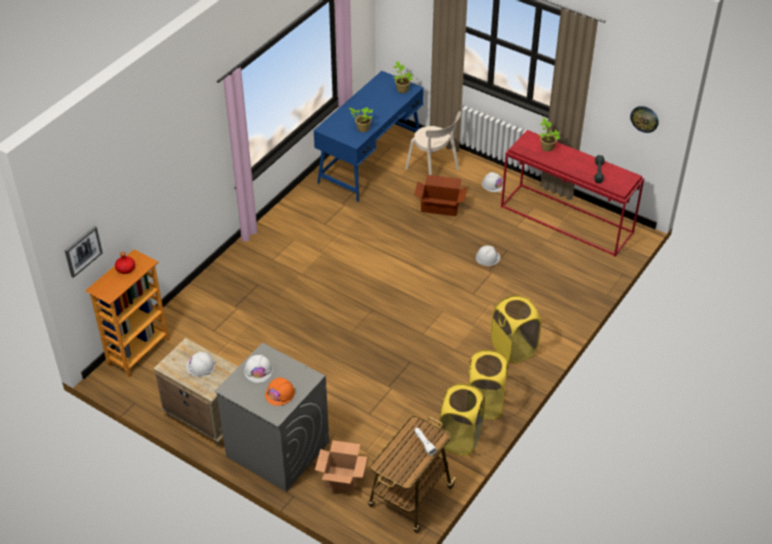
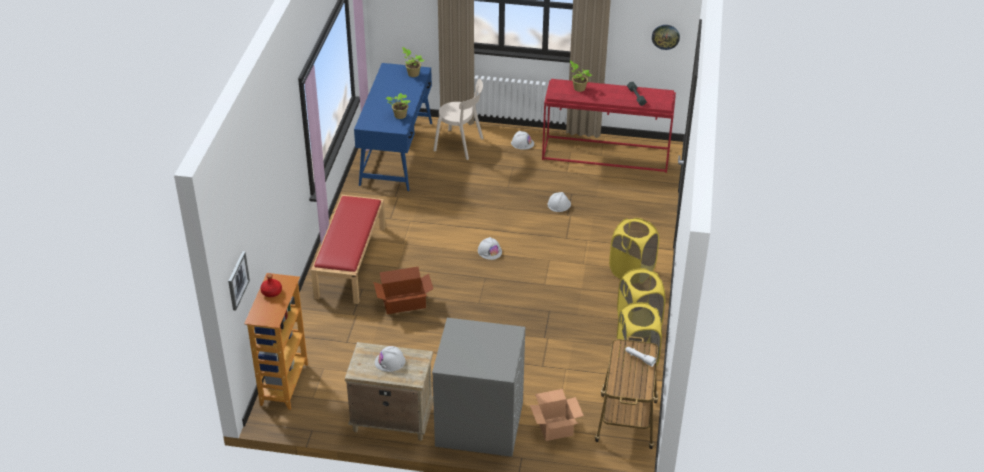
camera: 25 degrees left, 5 degrees down
white hard hat [244,355,273,383] -> white hard hat moved to [478,237,502,260]
orange hard hat [265,377,295,406] -> none
cardboard box [414,175,467,216] -> cardboard box moved to [373,267,433,314]
none -> red bench [311,195,386,304]

